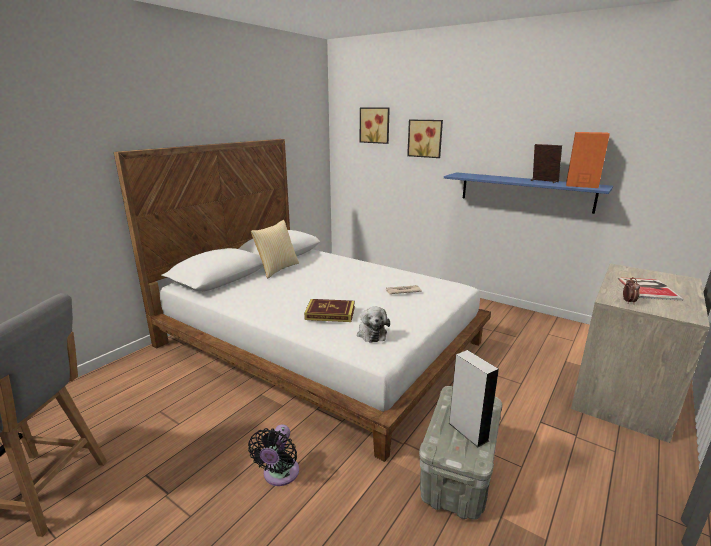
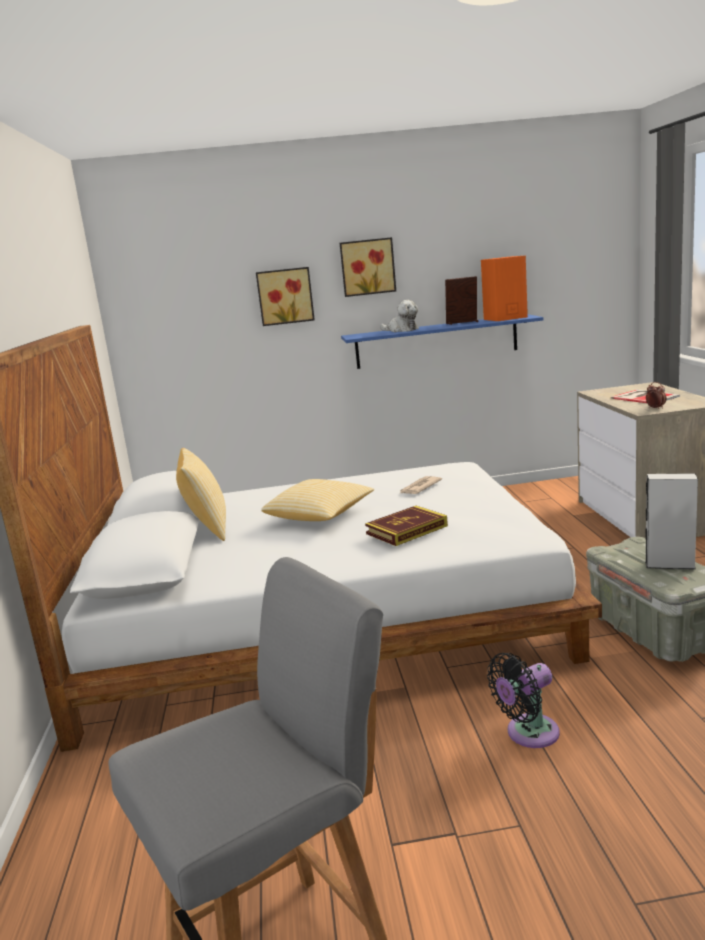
camera: 40 degrees left, 5 degrees down
black fan [248,424,299,486] -> black fan turned 90 degrees clockwise [487,653,560,748]
plush toy [357,306,390,343] -> plush toy moved to [380,300,419,332]
picture [360,108,390,144] -> picture moved to [340,237,396,297]
none -> pillow [261,479,374,521]

